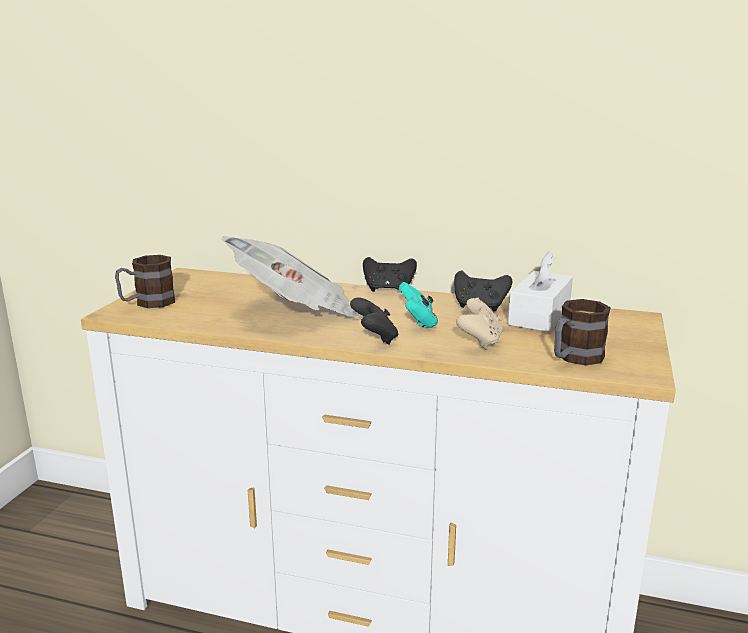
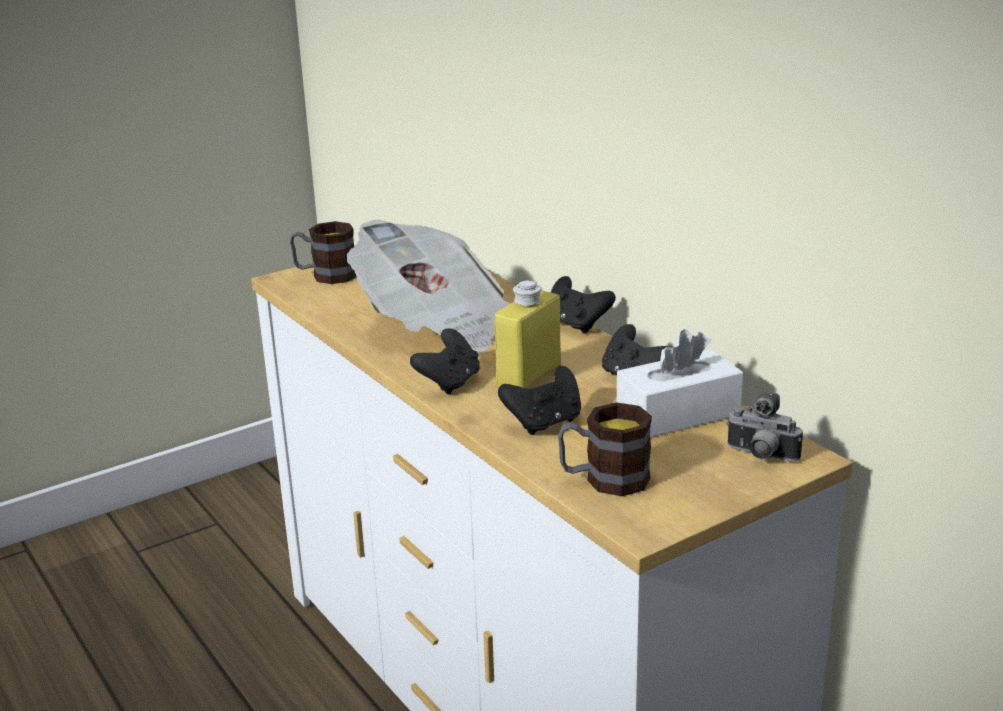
camera: 40 degrees right, 5 degrees up
turquoise game controller [399,282,438,328] -> yellow bottle [494,281,561,388]
beige game controller [456,298,503,350] -> black game controller [498,366,581,435]
none -> camera [726,393,803,461]

